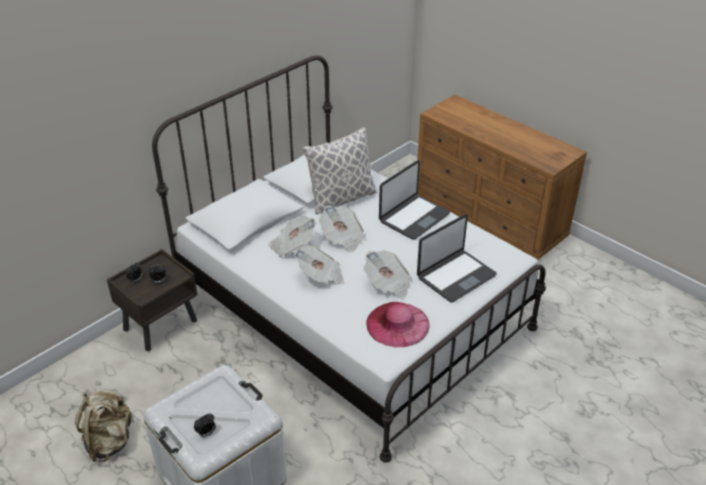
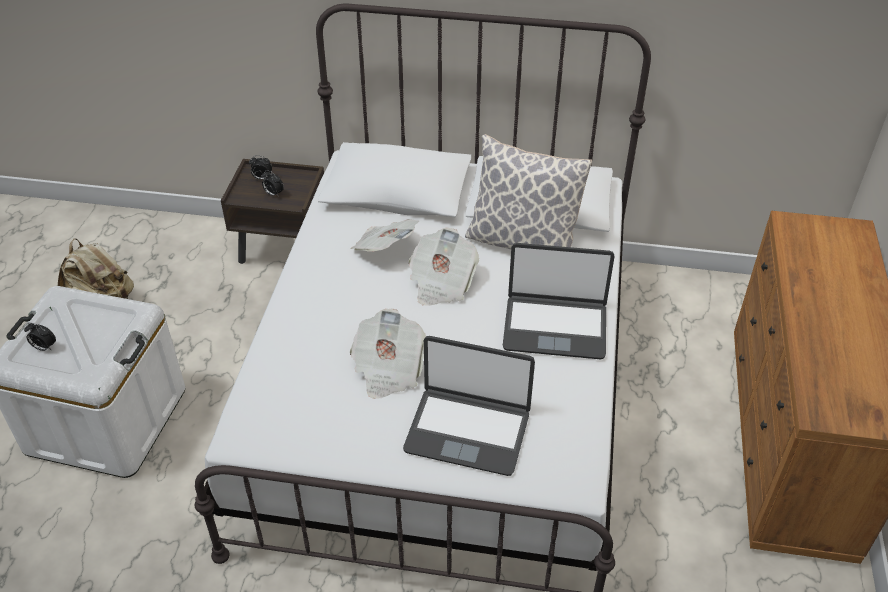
camera: 55 degrees right, 5 degrees up
newspaper [294,246,344,284] -> none
pink hat [366,302,429,348] -> none

